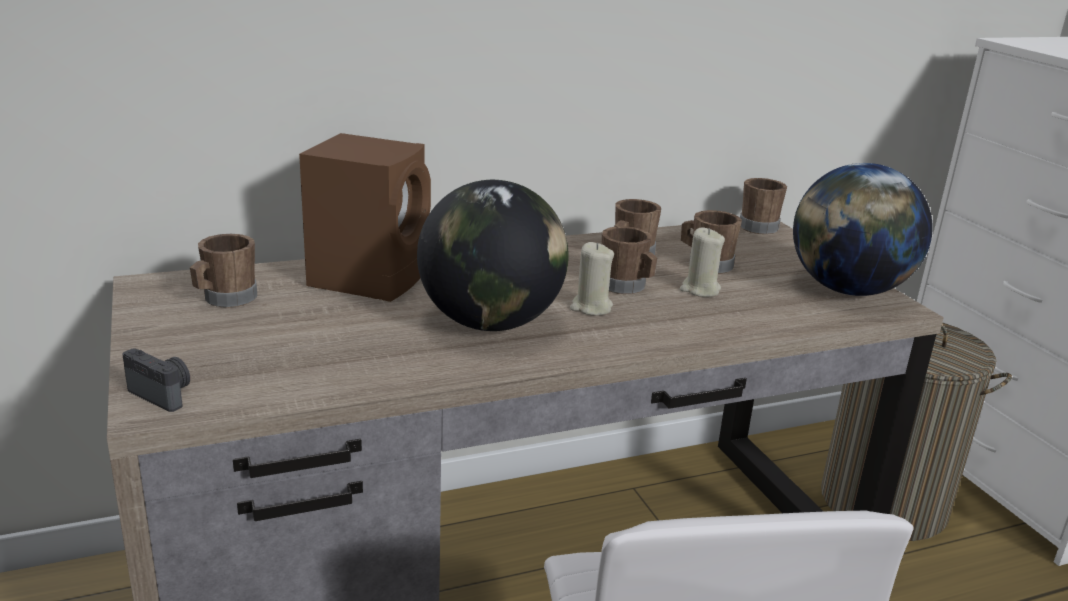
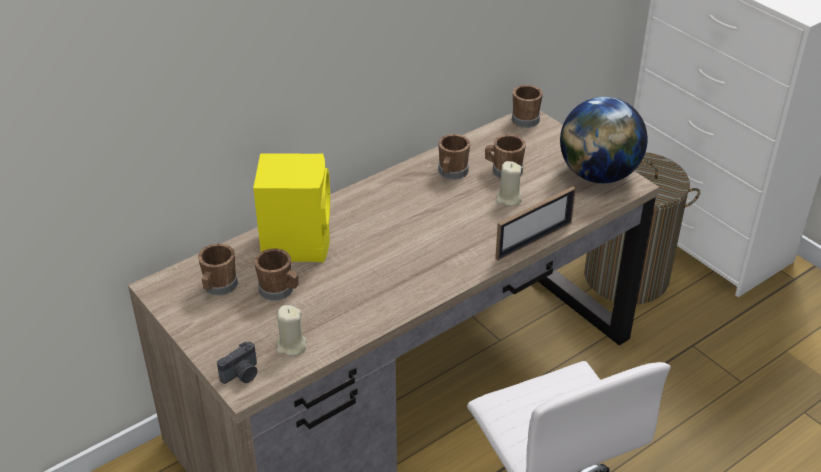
camera: 15 degrees left, 15 degrees up
camera [122,349,190,412] -> camera turned 120 degrees clockwise [217,342,257,384]
brown speaker [299,133,431,302] -> yellow speaker [253,153,330,262]
globe [417,180,569,331] -> none
beige candle [570,242,614,316] -> beige candle moved to [277,305,307,356]
brown mug [602,226,658,294] -> brown mug moved to [254,248,299,301]
none -> picture frame [495,187,576,261]

